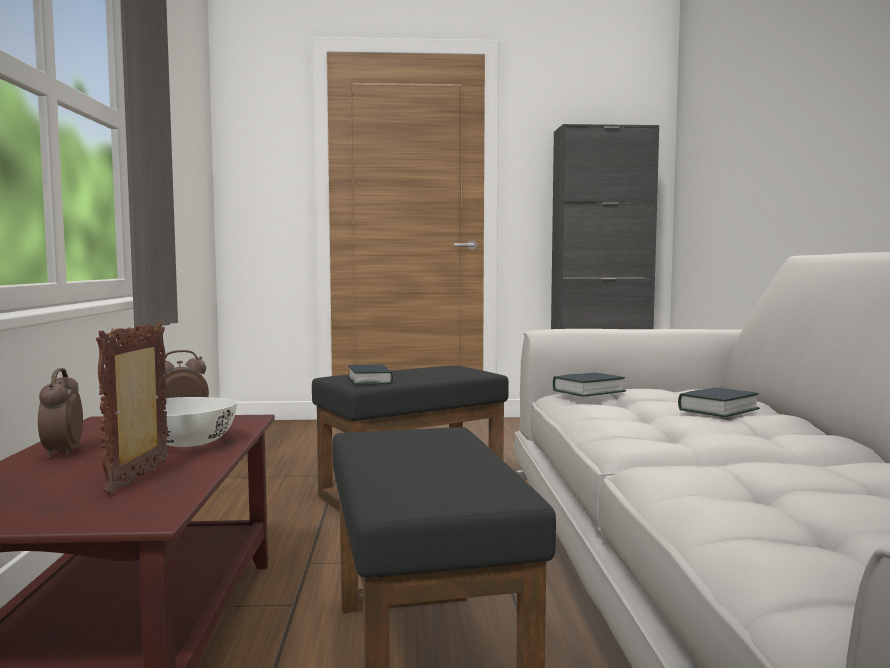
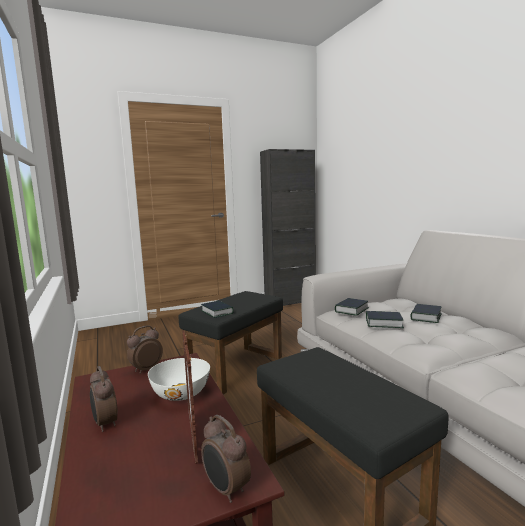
camera: 20 degrees left, 5 degrees up
none -> alarm clock [201,415,251,503]
none -> book [366,311,404,328]

